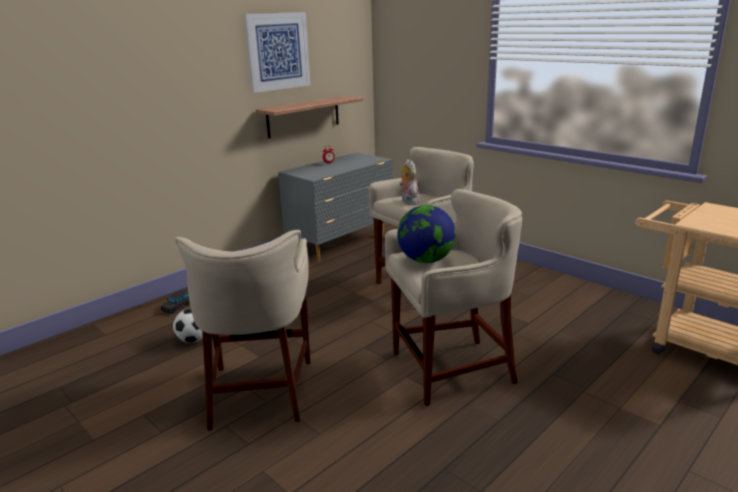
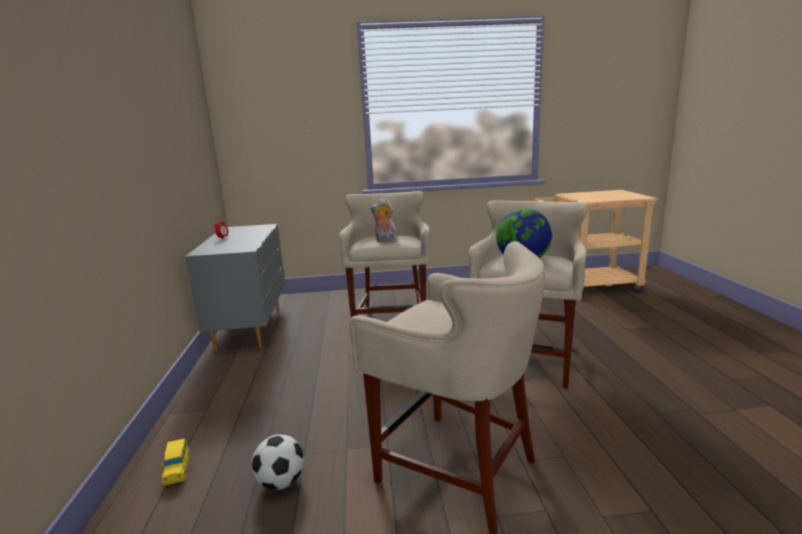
camera: 50 degrees left, 5 degrees down
black toy car [161,290,190,314] -> yellow toy car [161,438,189,486]
picture [244,12,310,93] -> none
shelf [256,96,363,138] -> none

